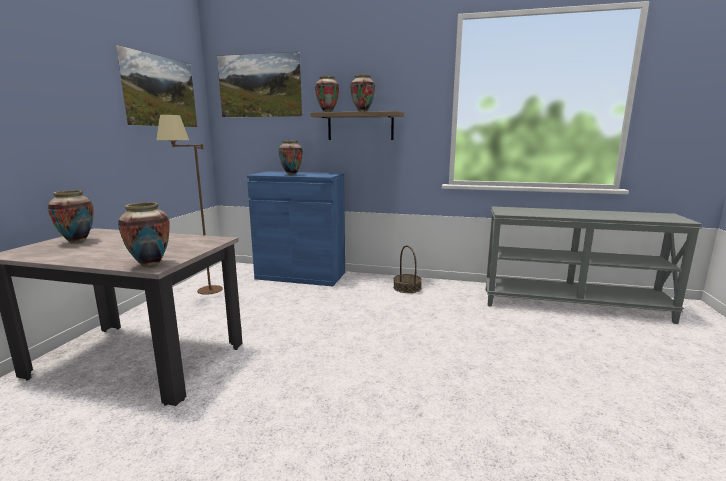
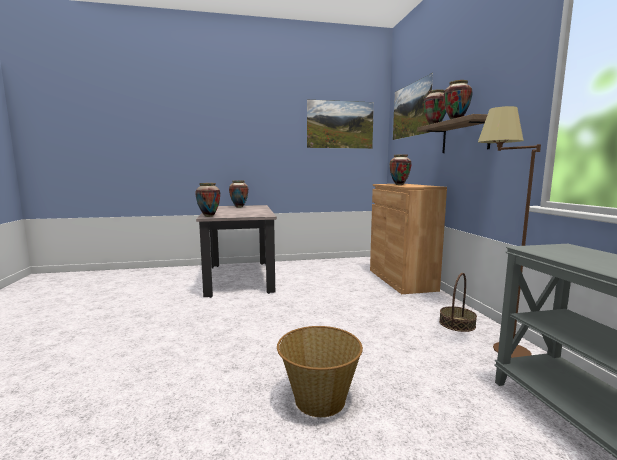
camera: 65 degrees right, 5 degrees down
brown floor lamp [156,115,223,295] -> brown floor lamp moved to [478,106,541,358]
blue cabinet [247,171,345,286] -> brown cabinet [370,184,447,294]
none -> basket [277,326,363,417]

